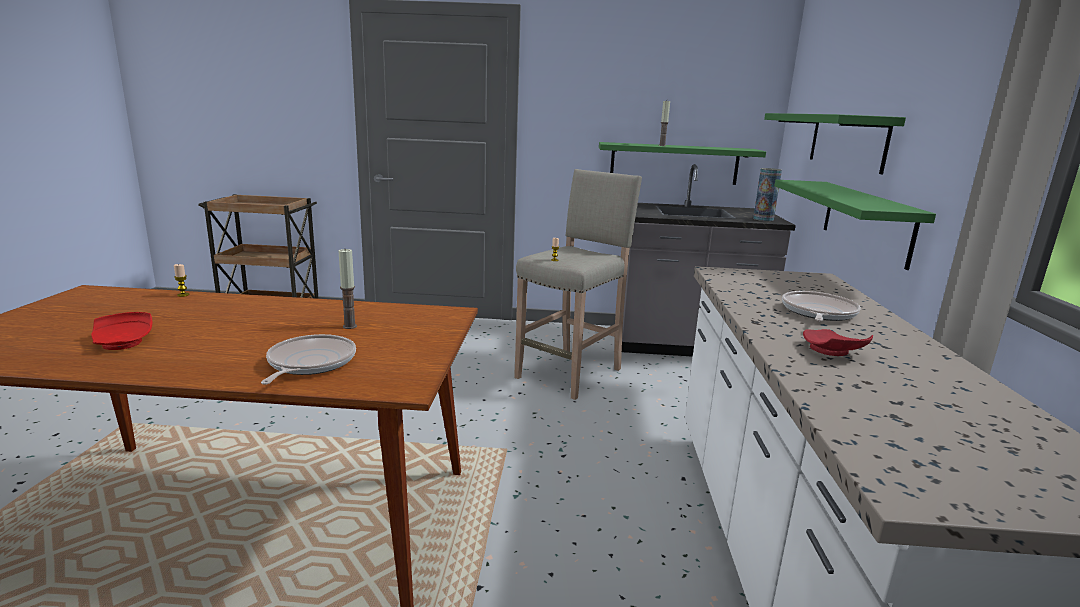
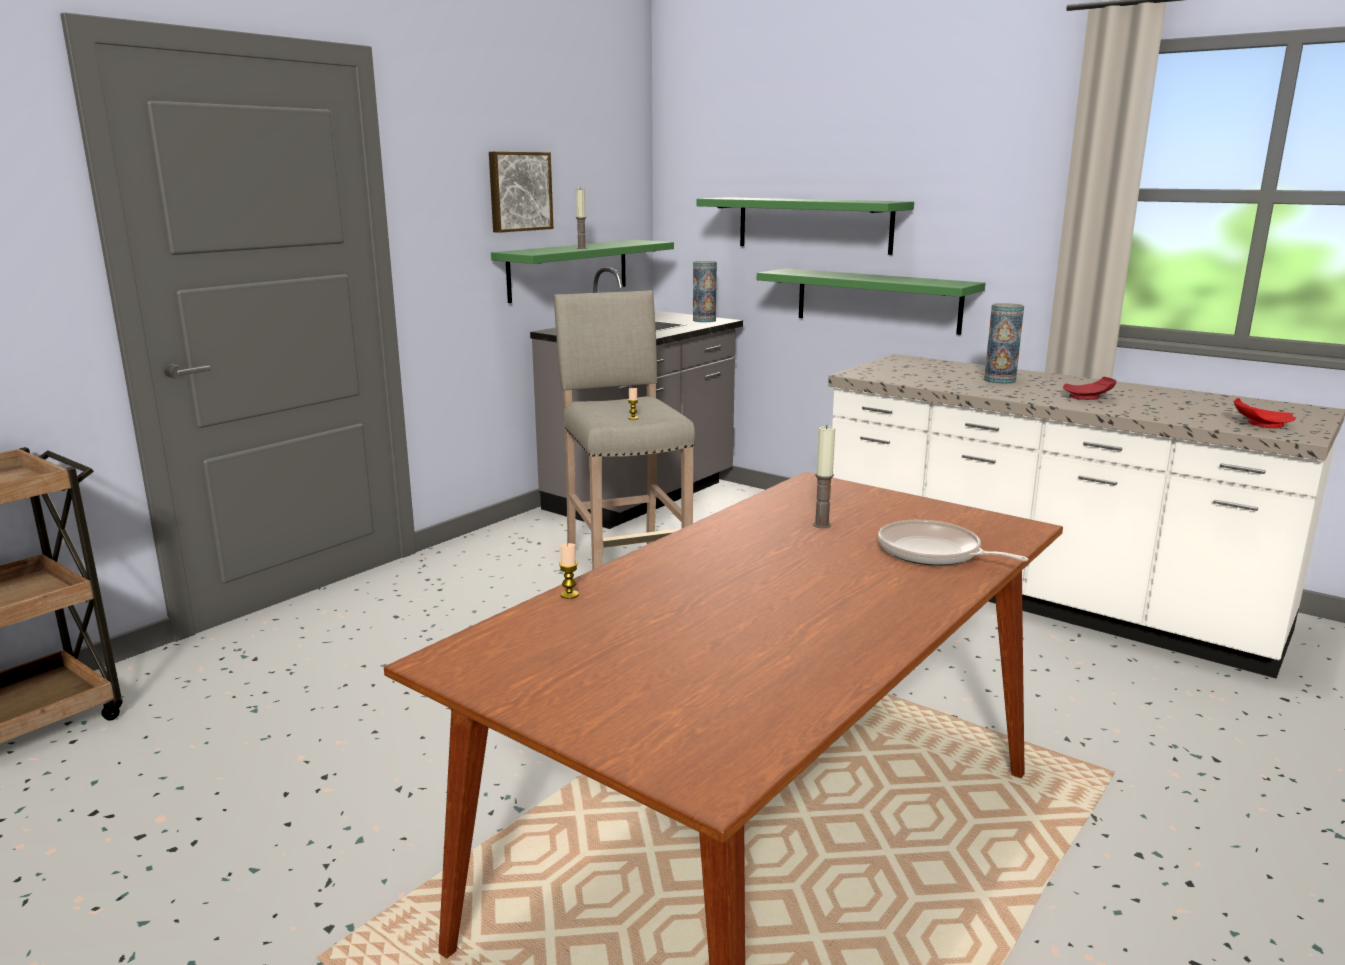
camera: 55 degrees left, 0 degrees up
red plate [91,312,152,350] -> red plate moved to [1234,398,1296,428]
frying pan [782,291,861,321] -> vase [984,303,1024,384]
none -> picture [489,152,554,233]

